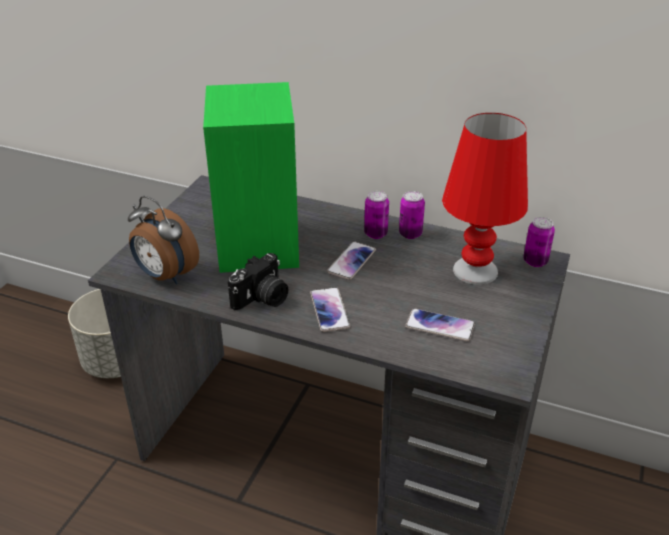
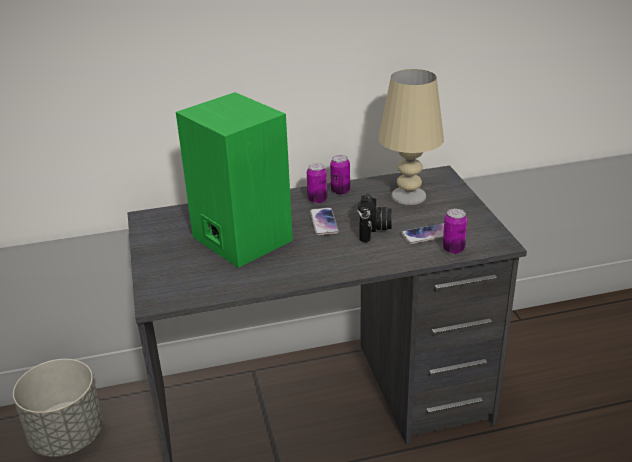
camera: 35 degrees left, 5 degrees down
alarm clock [128,196,199,284] -> none
camera [228,253,288,310] -> camera moved to [357,193,392,242]
phone [310,287,350,332] -> none
red table lamp [442,113,528,285] -> beige table lamp [378,69,444,205]
can [523,217,555,267] -> can moved to [443,209,468,254]

